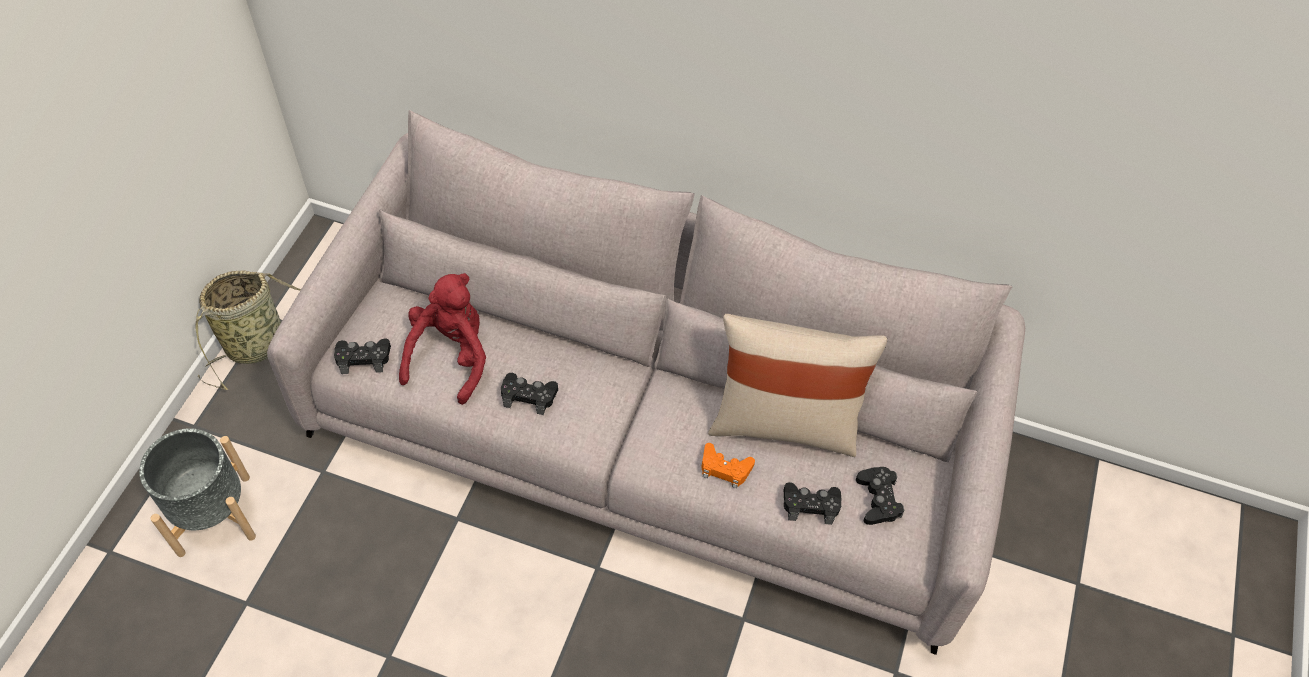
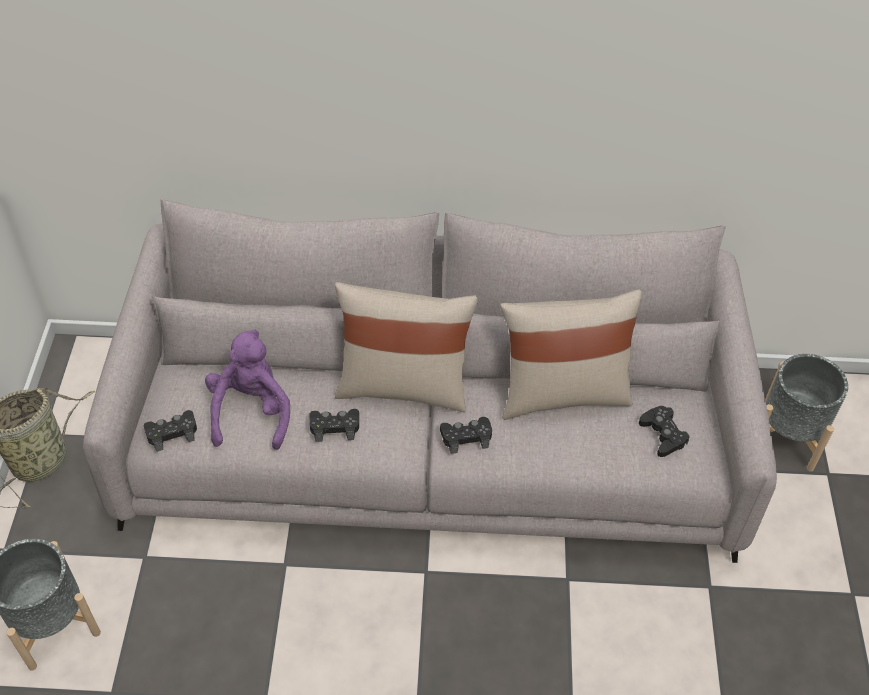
camera: 15 degrees left, 5 degrees down
red plush toy [399,273,486,405] -> purple plush toy [205,329,290,450]
orange game controller [701,443,755,488] -> none
black game controller [784,482,842,525] -> black game controller moved to [440,417,492,454]
none -> beige pillow [335,282,478,412]
none -> grey planter [765,354,848,472]

